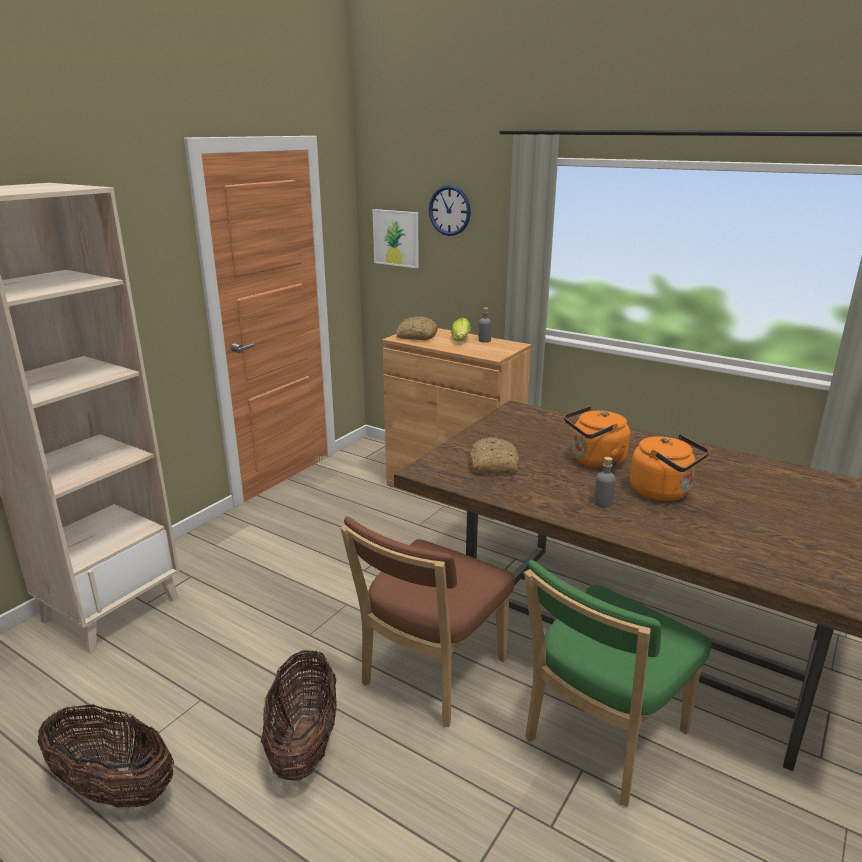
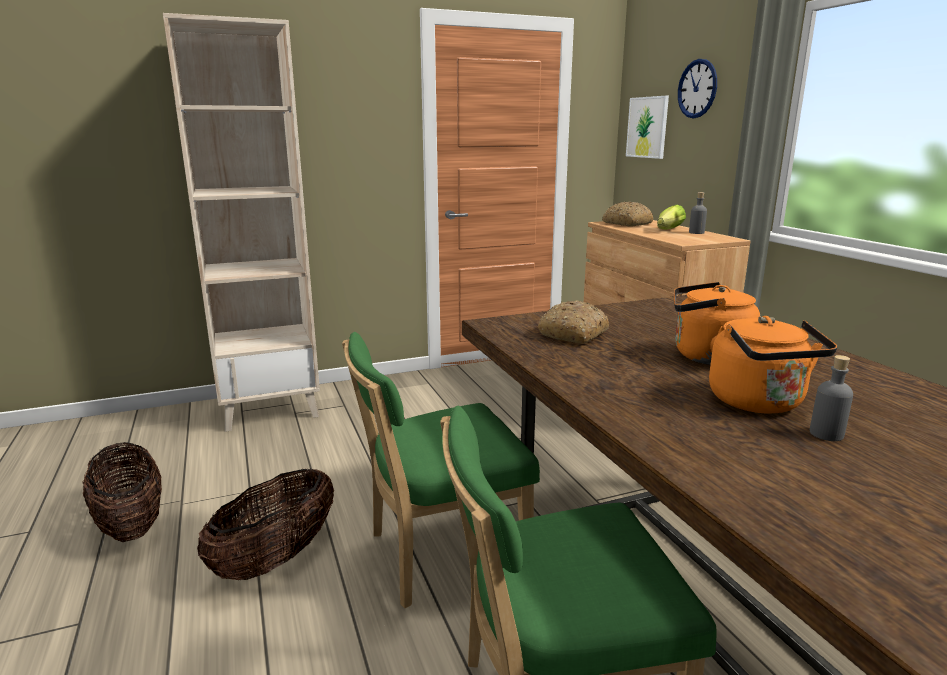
camera: 35 degrees right, 5 degrees down
brown chair [340,517,514,727] -> green chair [342,332,540,608]
grey bottle [594,457,616,508] -> grey bottle moved to [810,355,853,441]

